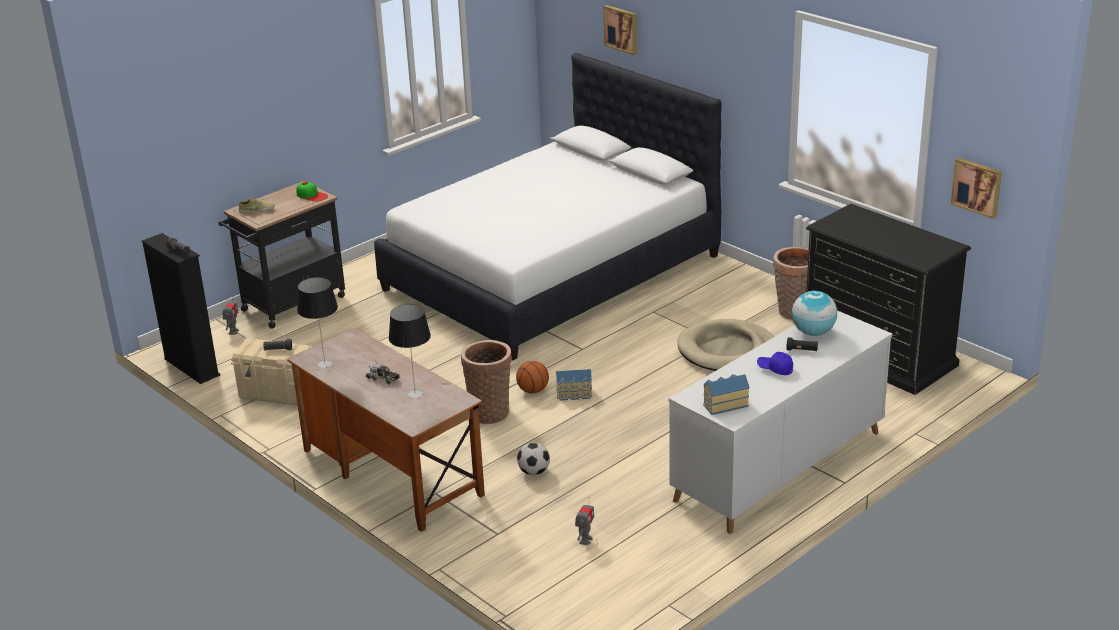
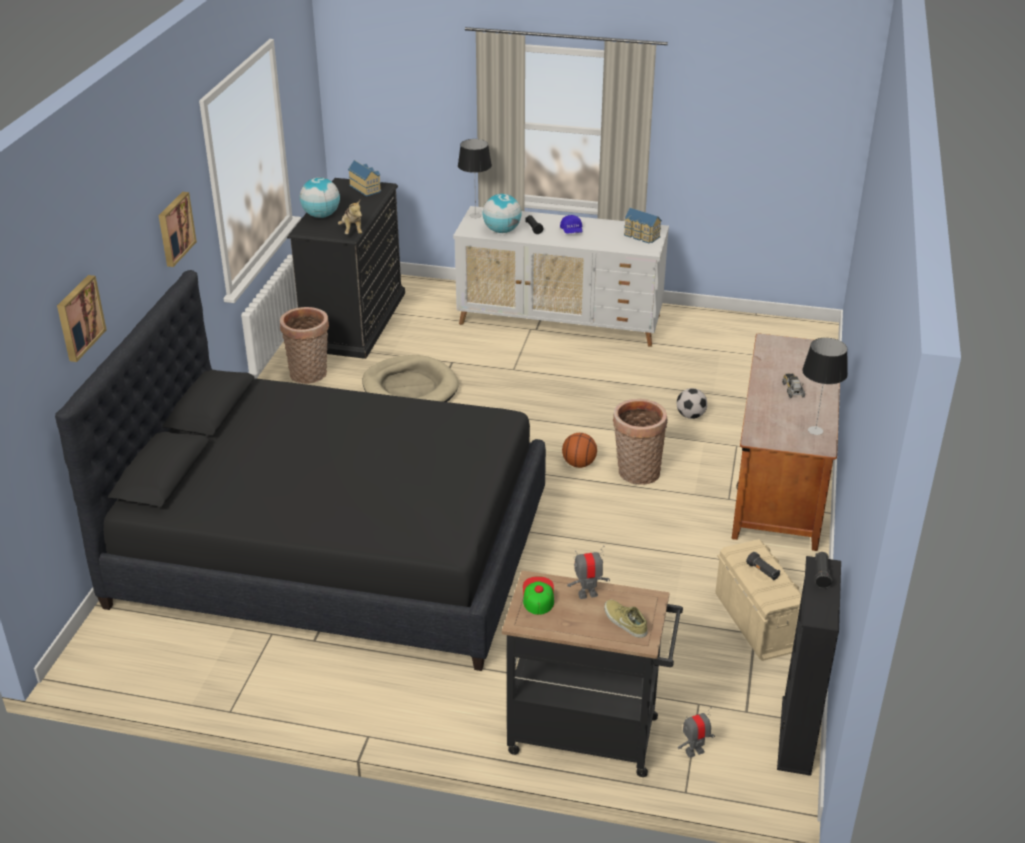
camera: 125 degrees left, 5 degrees up
white bed [374,53,722,360] -> black bed [55,270,546,671]
table lamp [389,304,431,398] -> table lamp moved to [458,139,492,218]
toy house [556,369,592,401] -> toy house moved to [348,160,381,196]
toy robot [575,497,594,545] -> toy robot moved to [567,546,610,599]
picture [951,158,1002,219] -> picture moved to [159,192,197,267]
none -> globe [300,177,340,218]
none -> plush toy [338,200,362,234]

